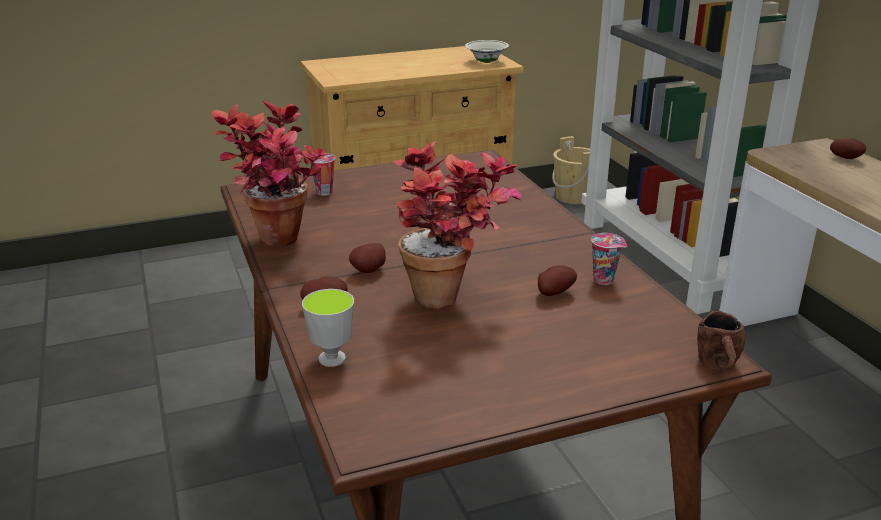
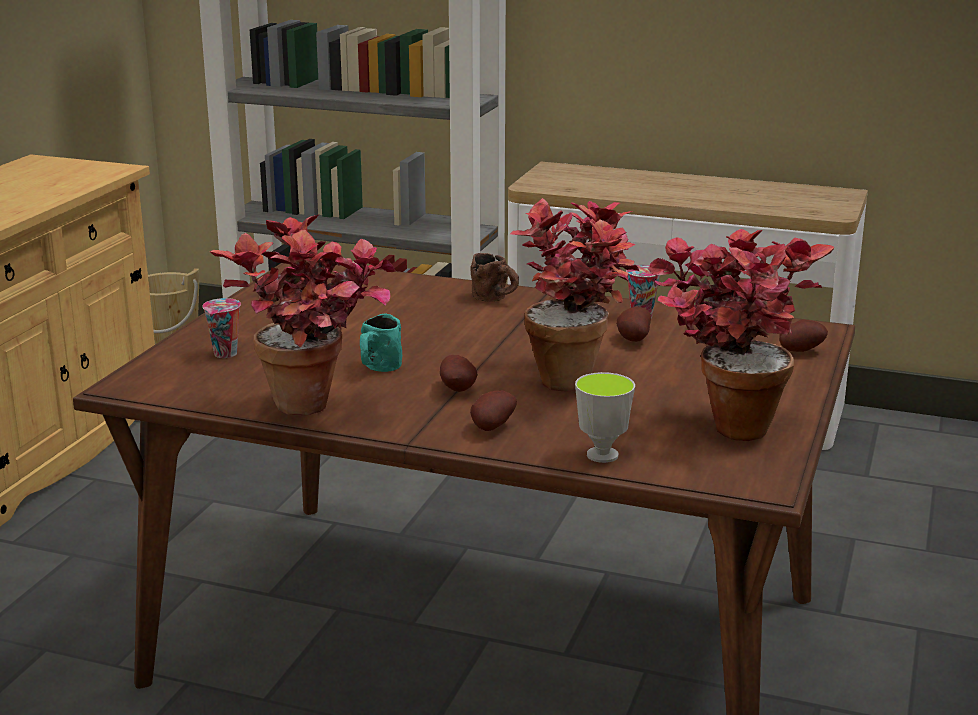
camera: 50 degrees left, 5 degrees down
white bowl [465,40,509,63] -> none
brown mug [697,311,745,370] -> brown mug moved to [470,253,519,302]
potato [830,138,866,159] -> potato moved to [779,319,828,352]
none -> turquoise mug [360,313,402,372]
none -> potted plant [647,229,835,441]

